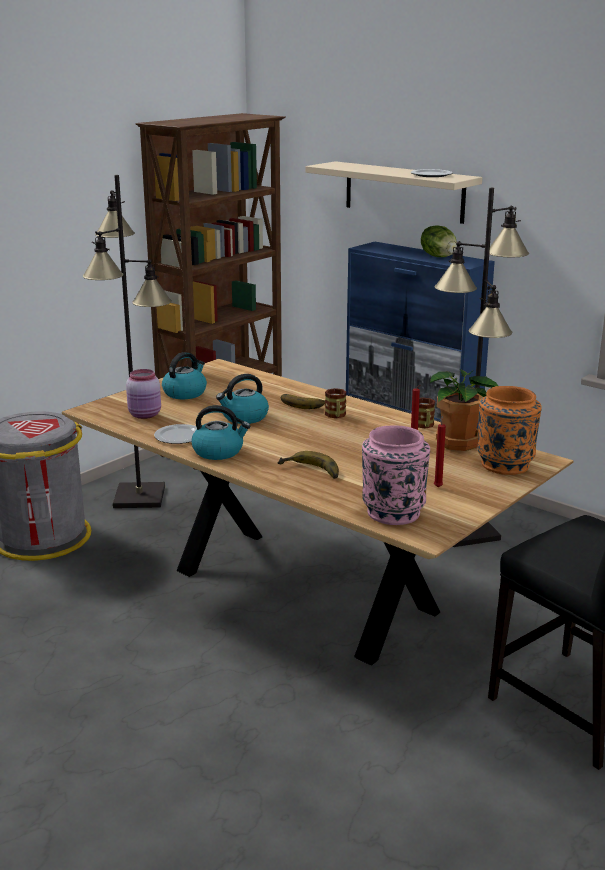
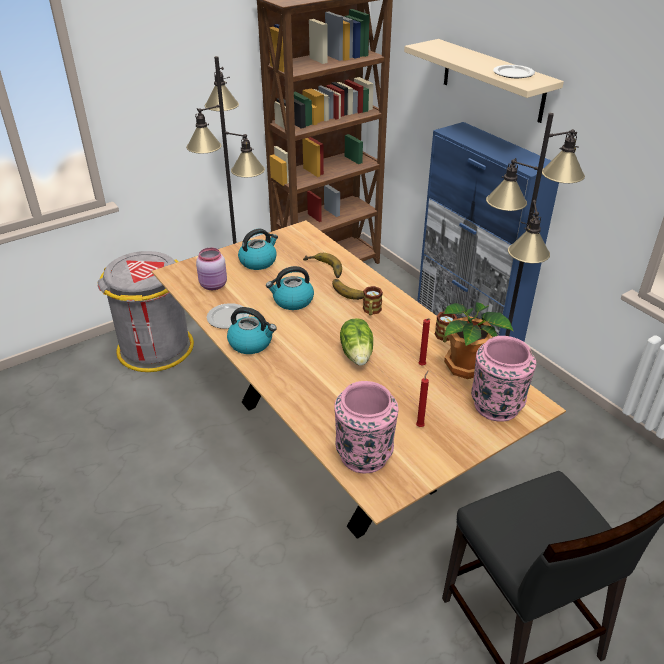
camera: 15 degrees right, 15 degrees up
banana [278,451,339,479] -> banana moved to [303,253,342,278]
lettuce [421,225,457,257] -> lettuce moved to [340,318,373,366]
orange vase [477,386,542,475] -> pink vase [471,336,536,422]

